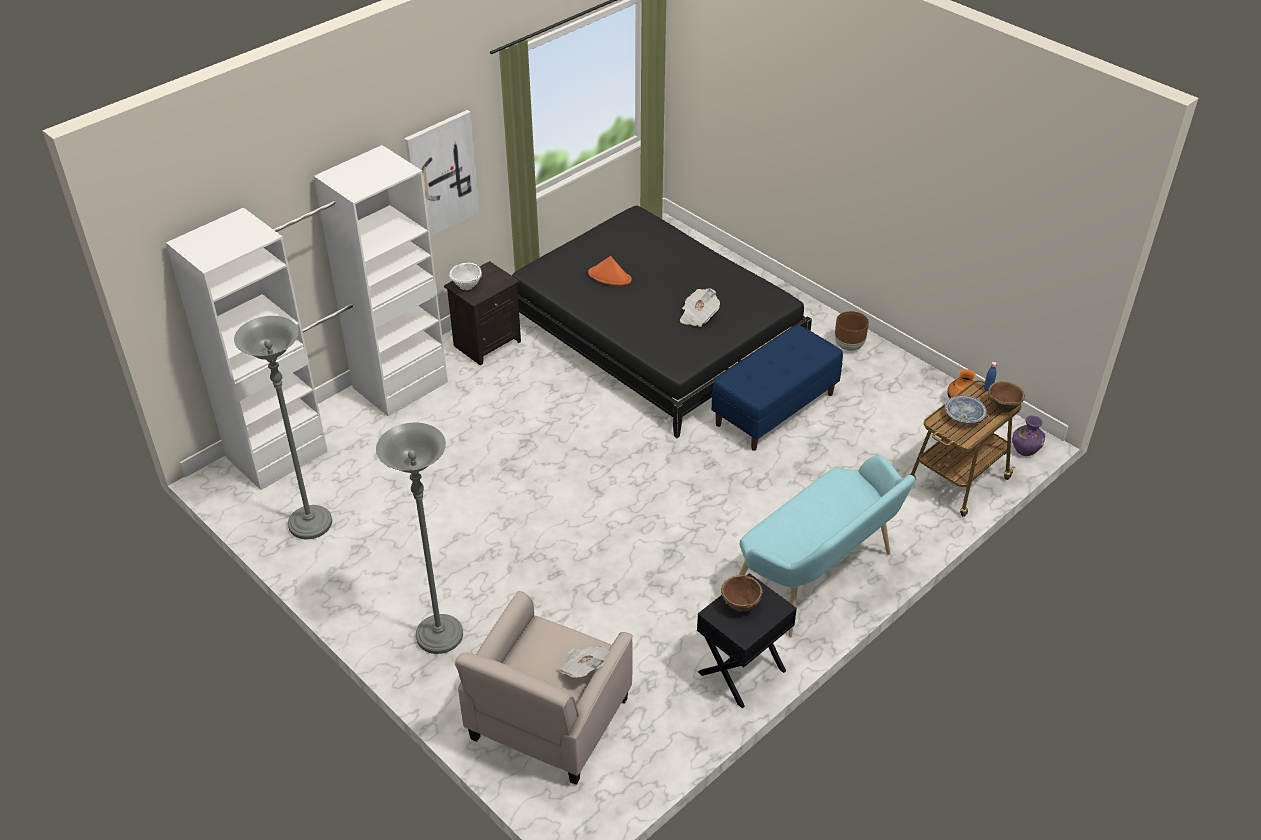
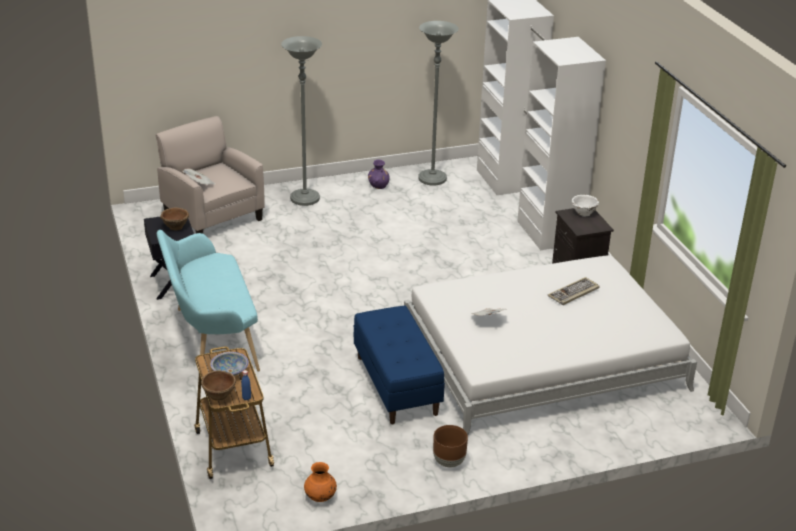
camera: 115 degrees right, 10 degrees down
picture [405,110,480,237] -> none
black bed [512,205,812,438] -> white bed [404,255,697,435]
orange hat [588,256,632,286] -> keyboard [548,277,600,305]
purple vase [1012,416,1045,456] -> purple vase moved to [368,160,390,189]

